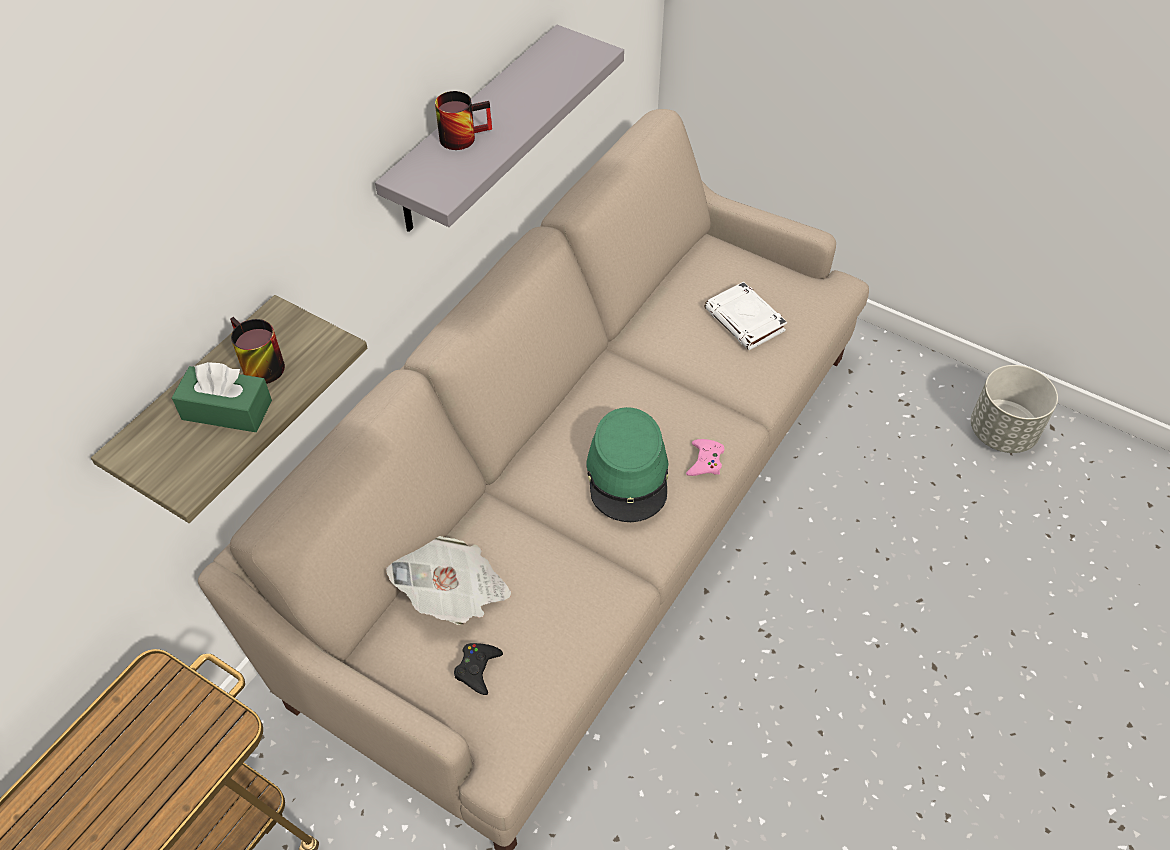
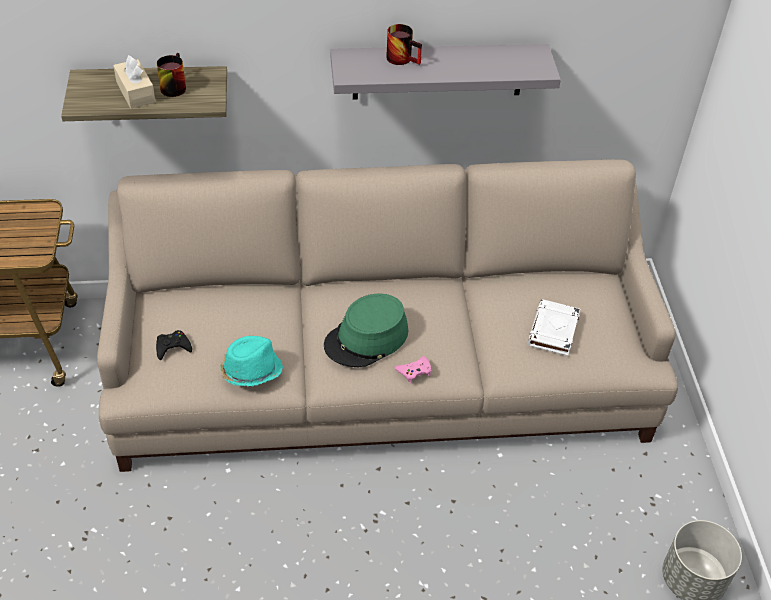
camera: 50 degrees right, 5 degrees down
green tissue box [172,362,272,432] -> beige tissue box [113,55,155,108]
newspaper [386,536,511,625] -> none
none -> turquoise hat [220,336,283,387]

